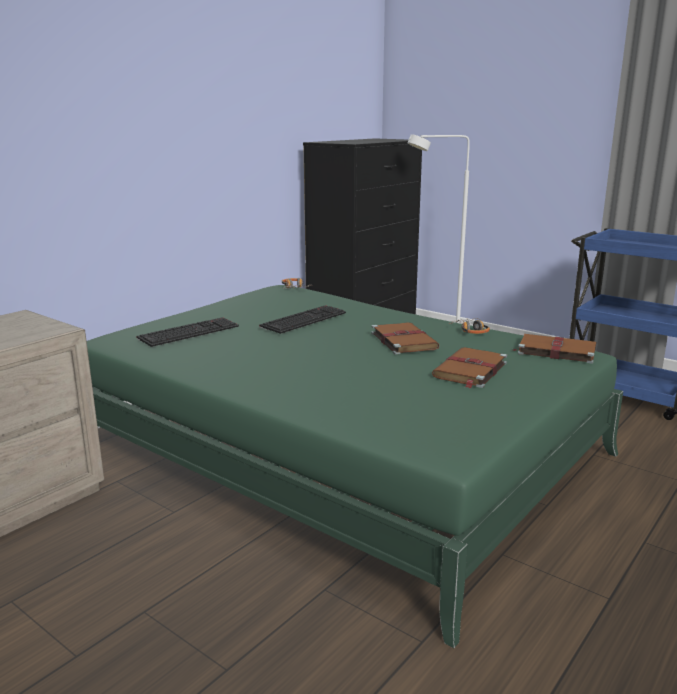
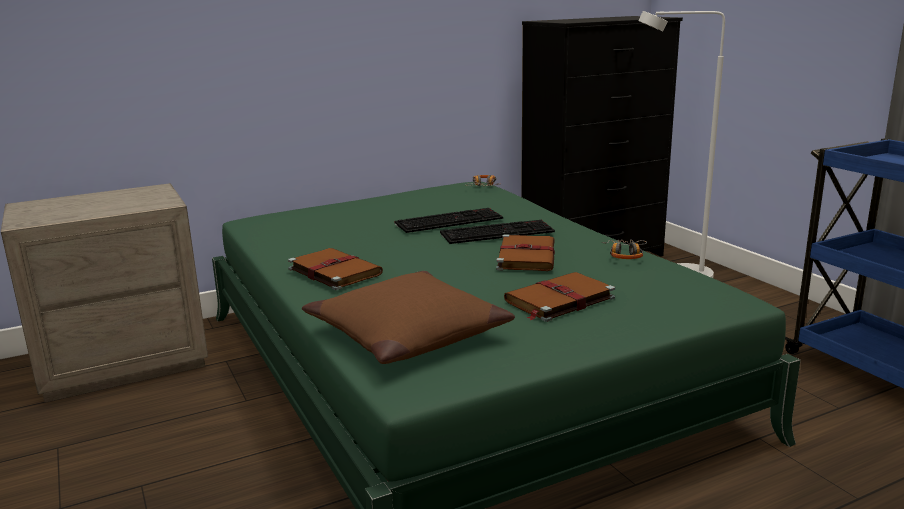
camera: 25 degrees right, 0 degrees up
keyboard [136,317,239,347] -> keyboard moved to [440,220,555,244]
brown book [513,334,596,364] -> brown book moved to [288,248,383,290]
none -> brown pillow [302,271,515,364]

